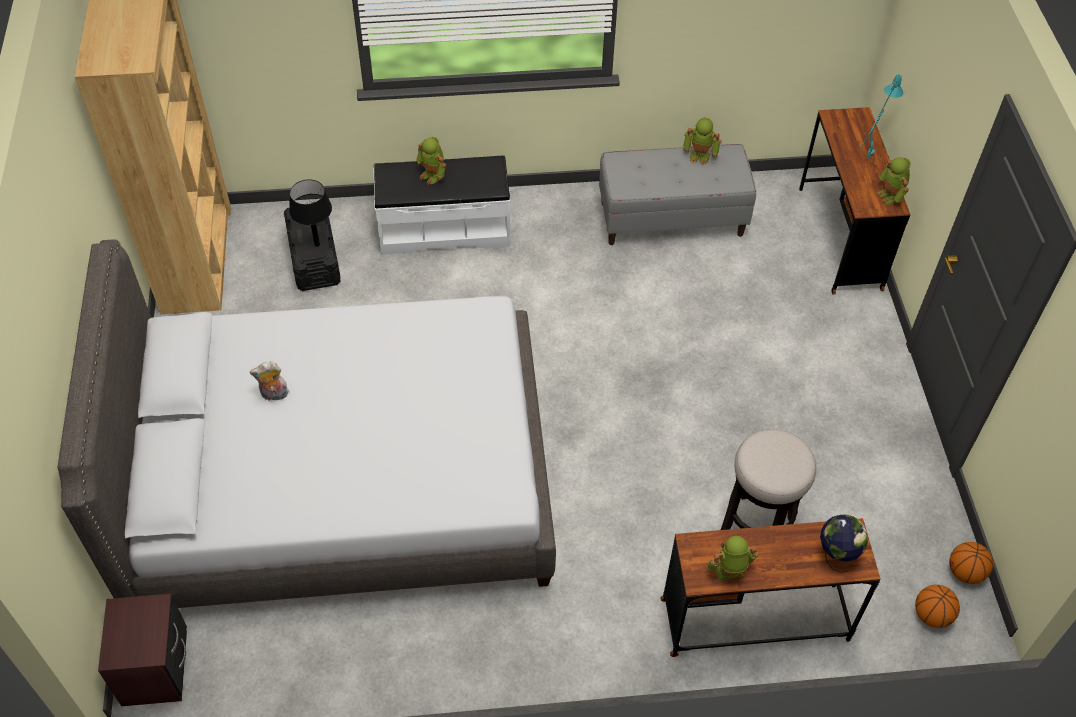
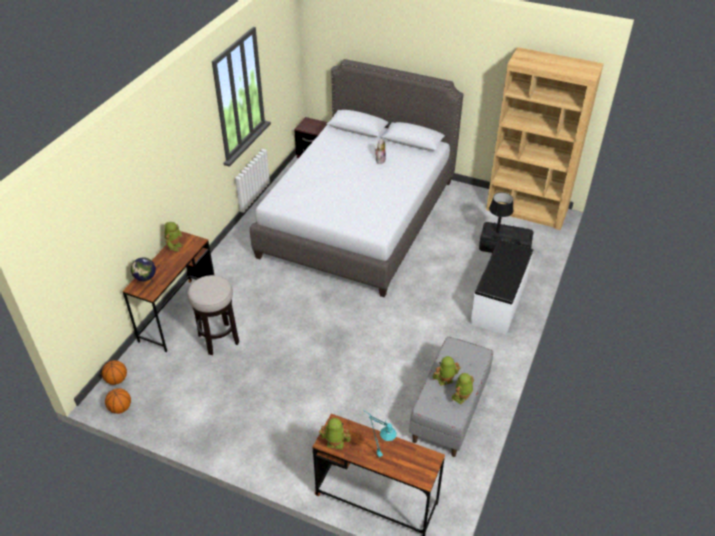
camera: 120 degrees right, 10 degrees down
toy robot [416,137,446,185] -> toy robot moved to [433,356,460,386]

